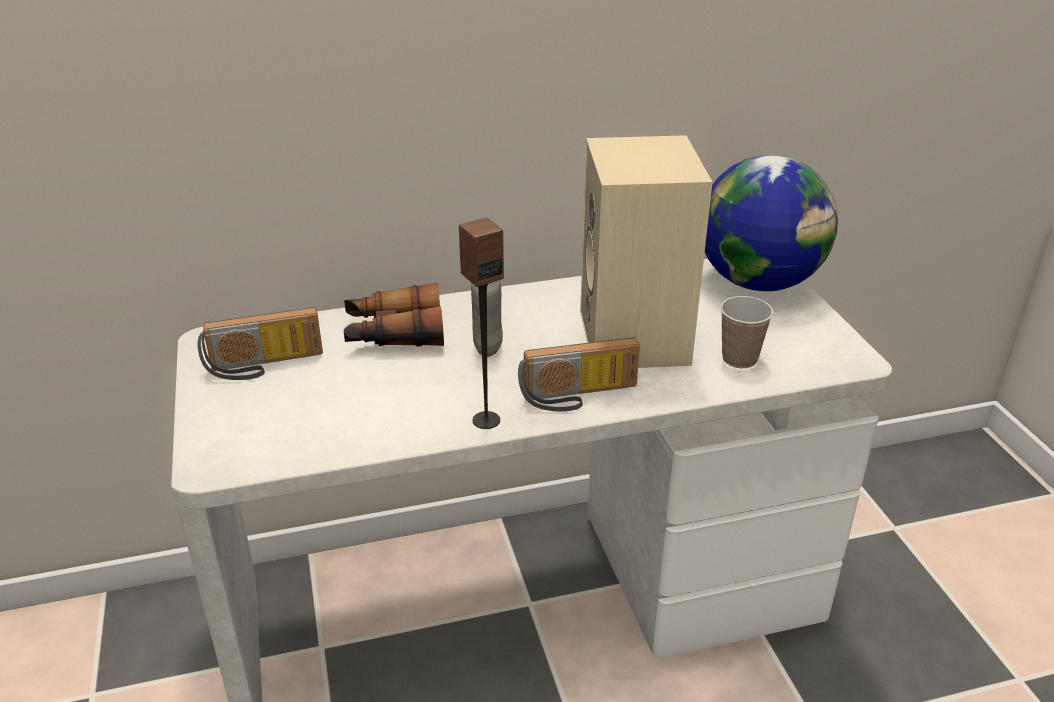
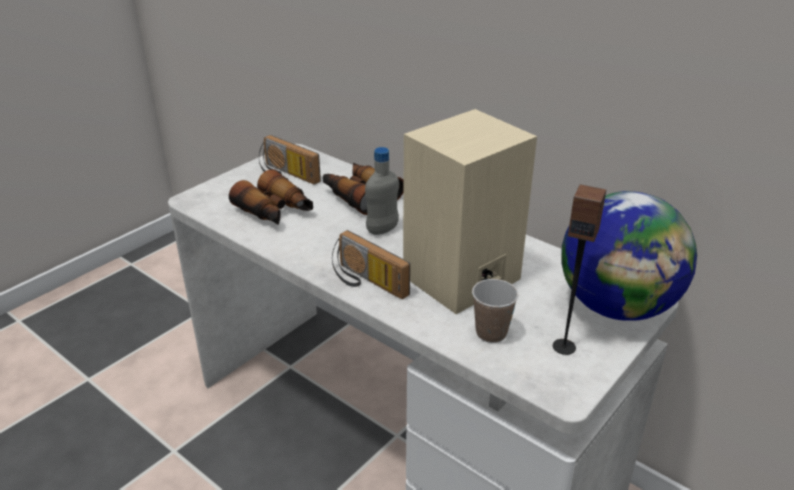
camera: 55 degrees right, 0 degrees up
speaker [459,217,504,429] -> speaker moved to [553,184,606,355]
none -> binoculars [229,169,313,225]

